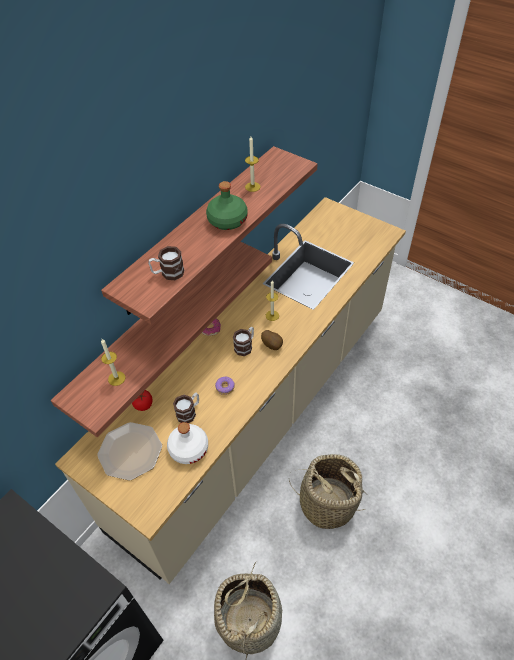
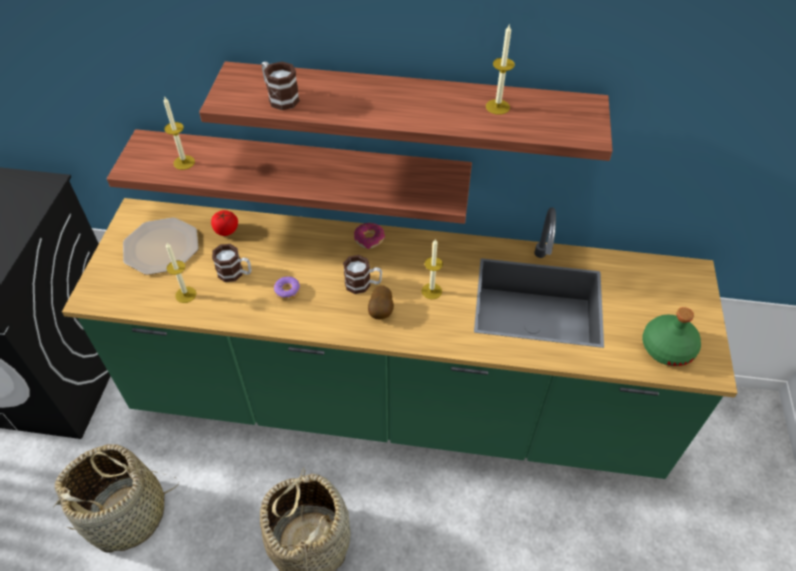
camera: 60 degrees right, 0 degrees up
beige counter [55,197,406,584] -> green counter [62,198,737,479]
white bottle [167,422,208,464] -> candle [166,243,196,303]
green bottle [206,181,248,230] -> green bottle moved to [642,307,701,366]

